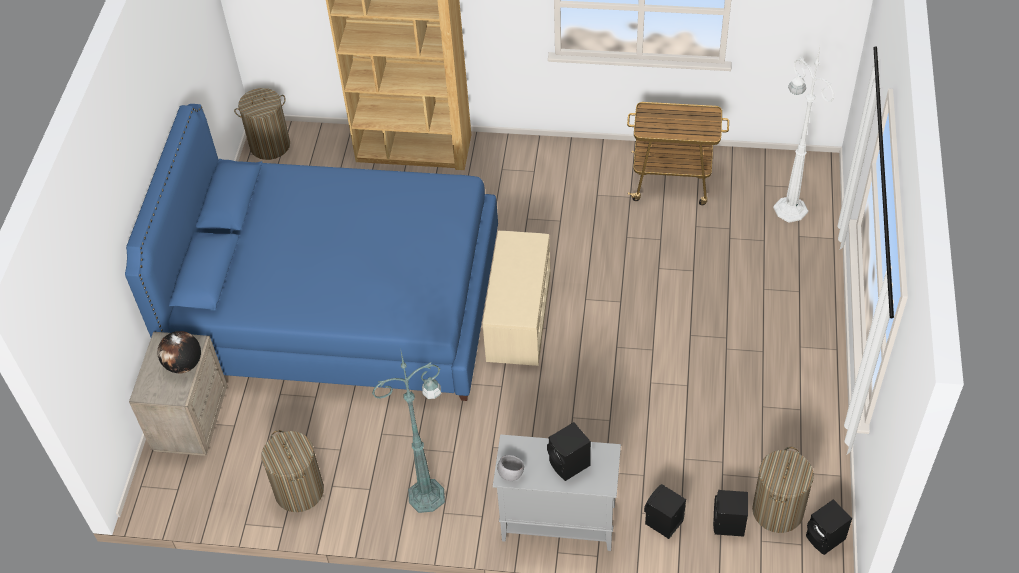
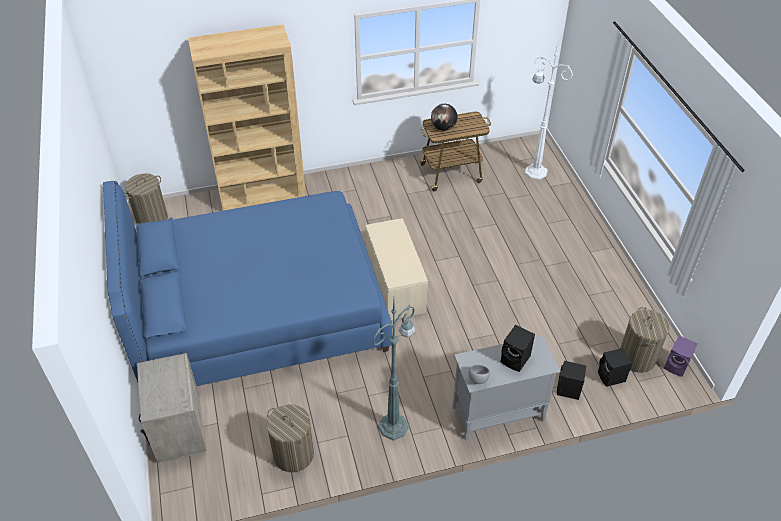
camera: 25 degrees left, 5 degrees down
globe [157,331,201,374] -> globe moved to [431,104,458,131]
black speaker [806,499,852,555] -> purple speaker [664,335,698,377]

